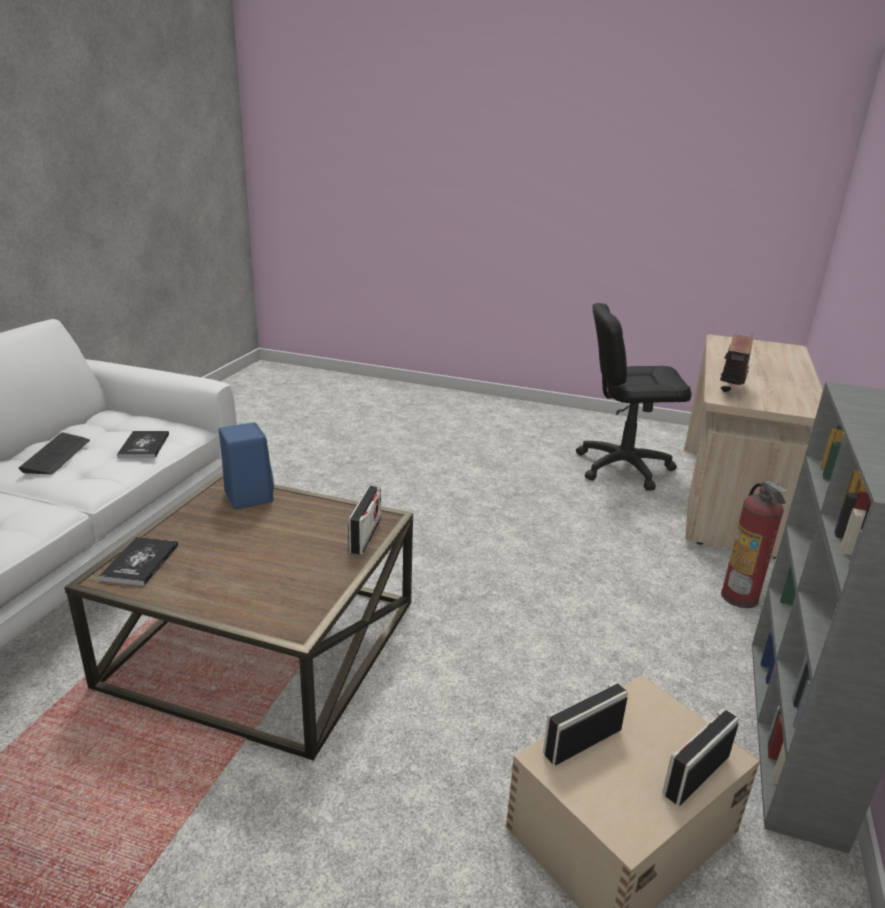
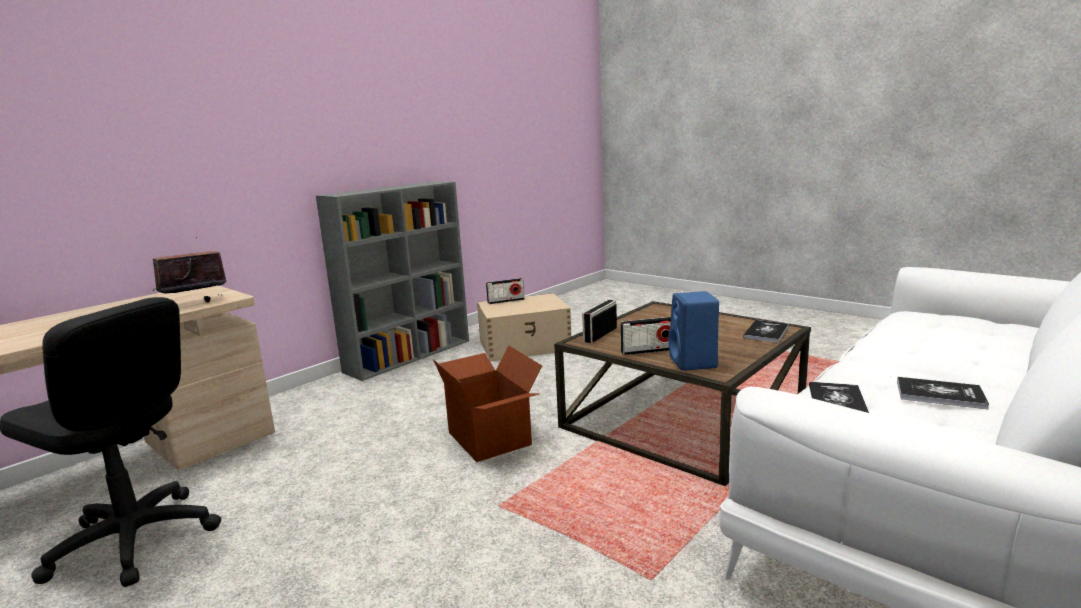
camera: 155 degrees left, 10 degrees down
keyboard [18,432,90,475] -> book [897,377,989,409]
radio [543,682,628,766] -> radio moved to [620,317,671,355]
fire extinguisher [721,481,789,608] -> none
none -> cardboard box [433,345,542,462]

